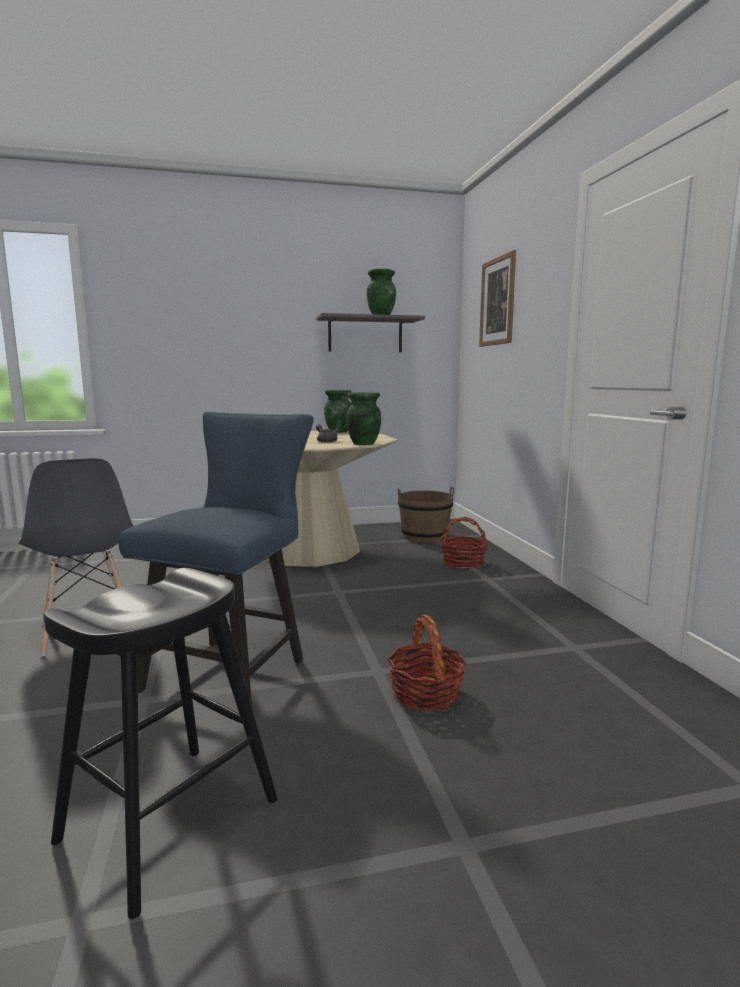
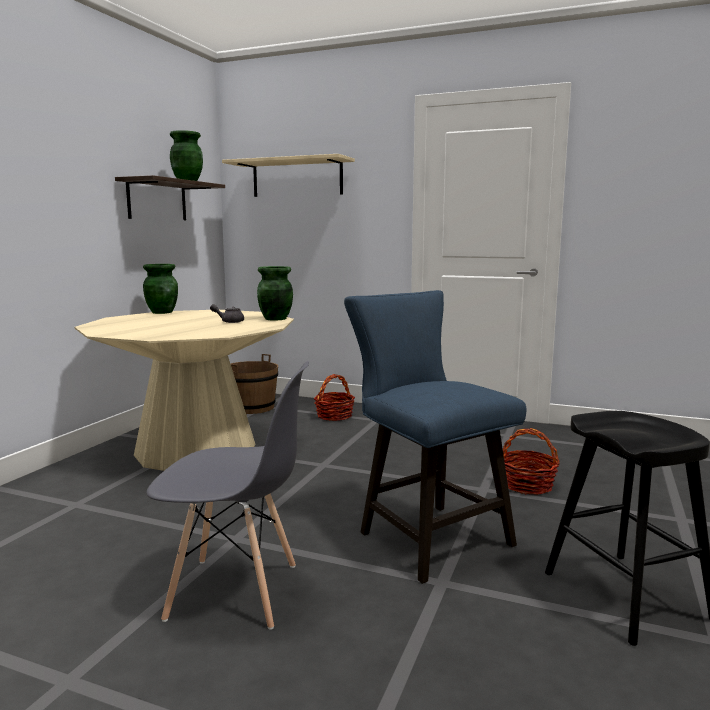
camera: 55 degrees left, 0 degrees up
picture [479,250,516,347] -> beige shelf [222,154,355,197]

